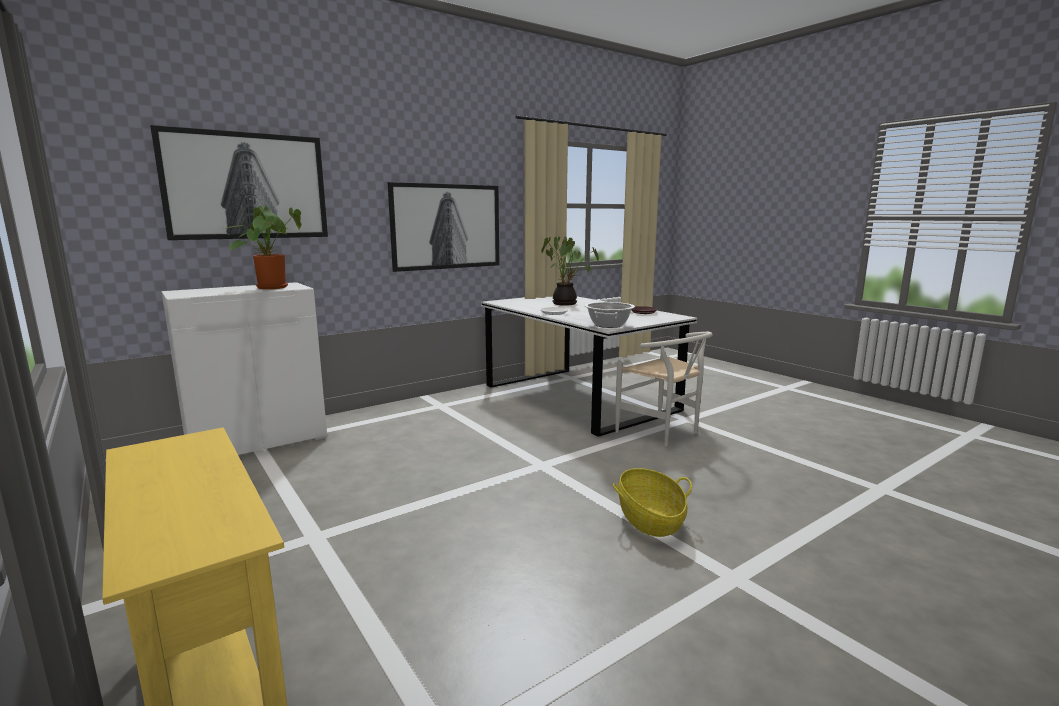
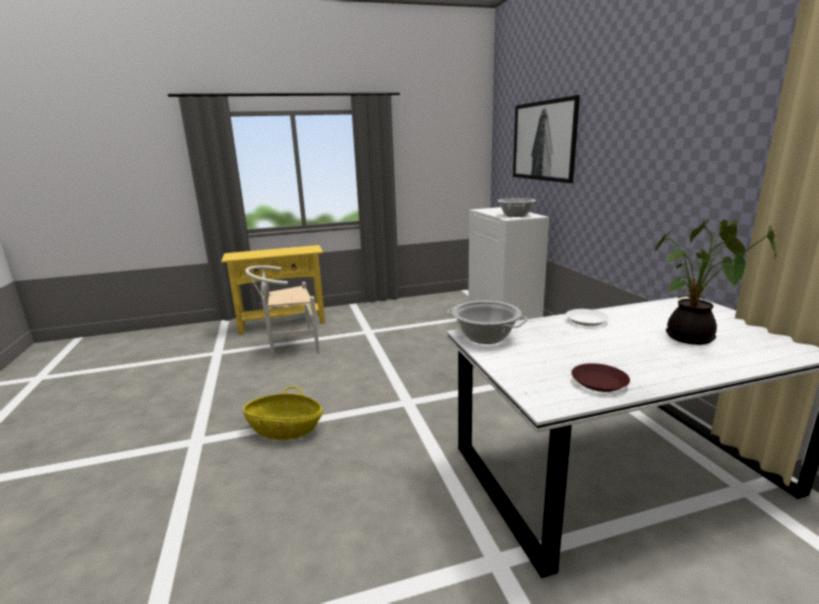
camera: 110 degrees right, 5 degrees up
potted plant [225,205,302,289] -> cooking pot [498,198,536,217]
picture [388,182,499,272] -> none
white chair [615,332,713,446] -> white chair moved to [245,265,319,358]

